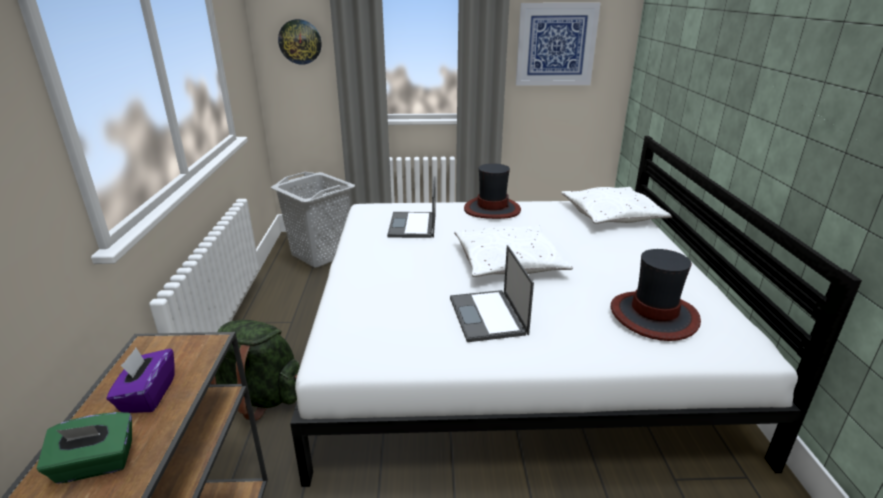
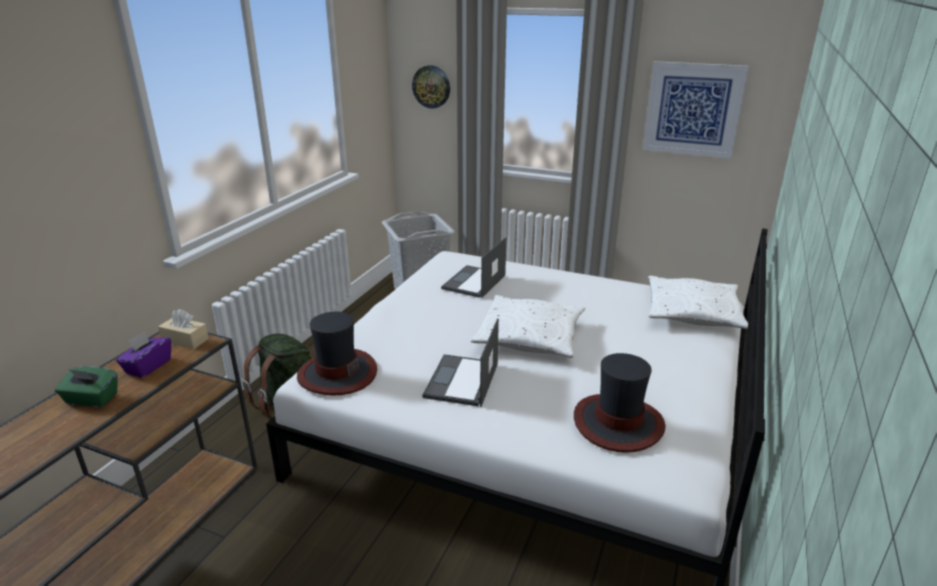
camera: 25 degrees right, 0 degrees up
hat [464,163,521,219] -> hat moved to [297,312,377,395]
none -> beige tissue box [158,309,209,349]

